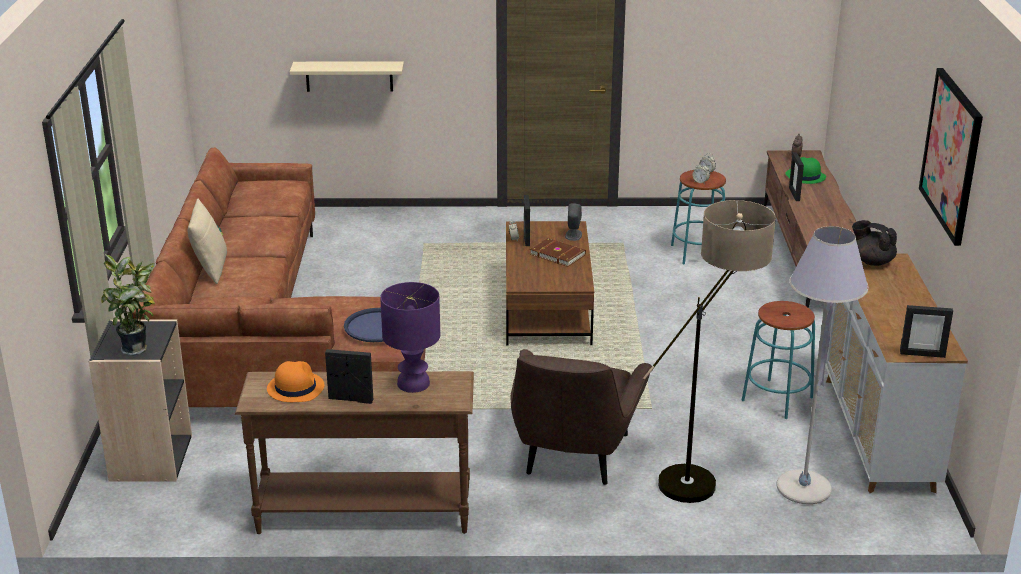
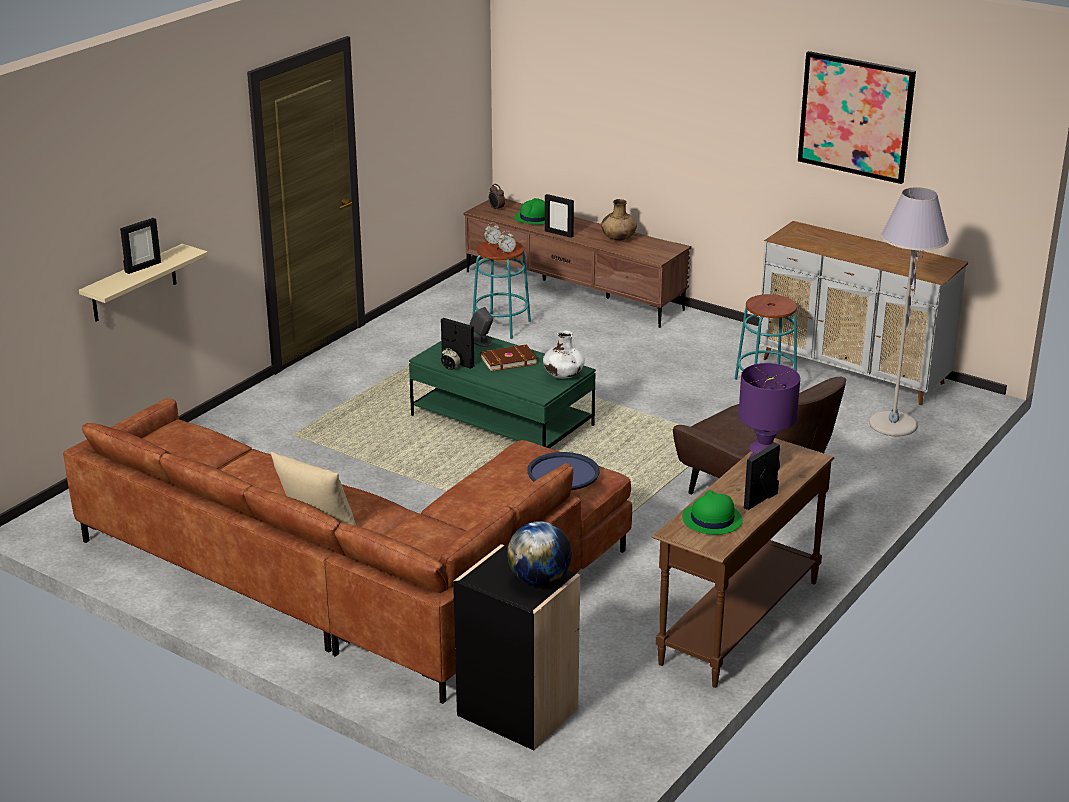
camera: 55 degrees left, 0 degrees up
potted plant [101,254,155,355] -> globe [507,521,571,586]
orange hat [267,361,324,402] -> green hat [682,490,743,535]
brown coffee table [506,221,594,345] -> green coffee table [409,332,596,448]
floor lamp [643,200,776,503] -> none
black teapot [852,220,897,266] -> none
picture frame [900,305,953,358] -> picture frame moved to [120,218,161,274]
none -> white vase [543,331,585,379]
none -> brown vase [601,199,637,241]

